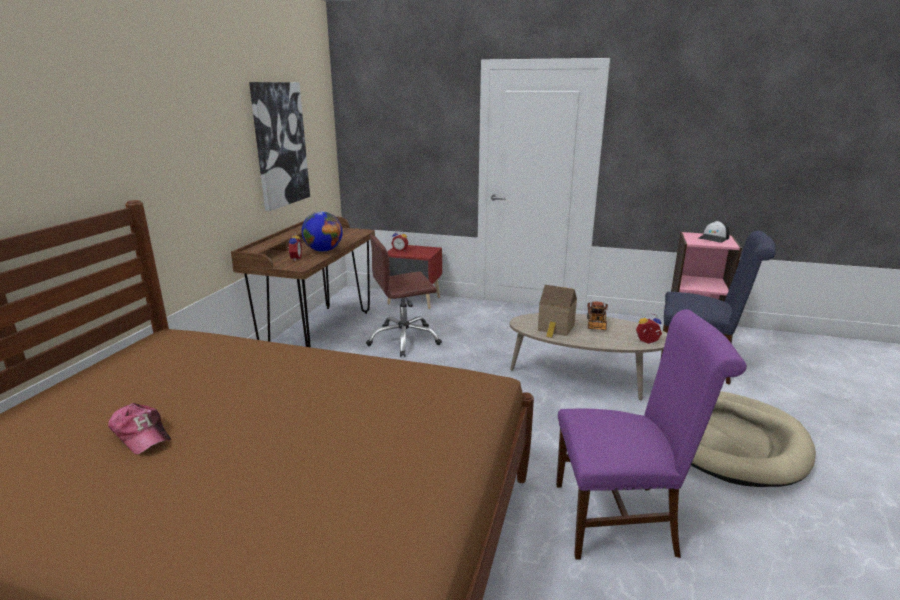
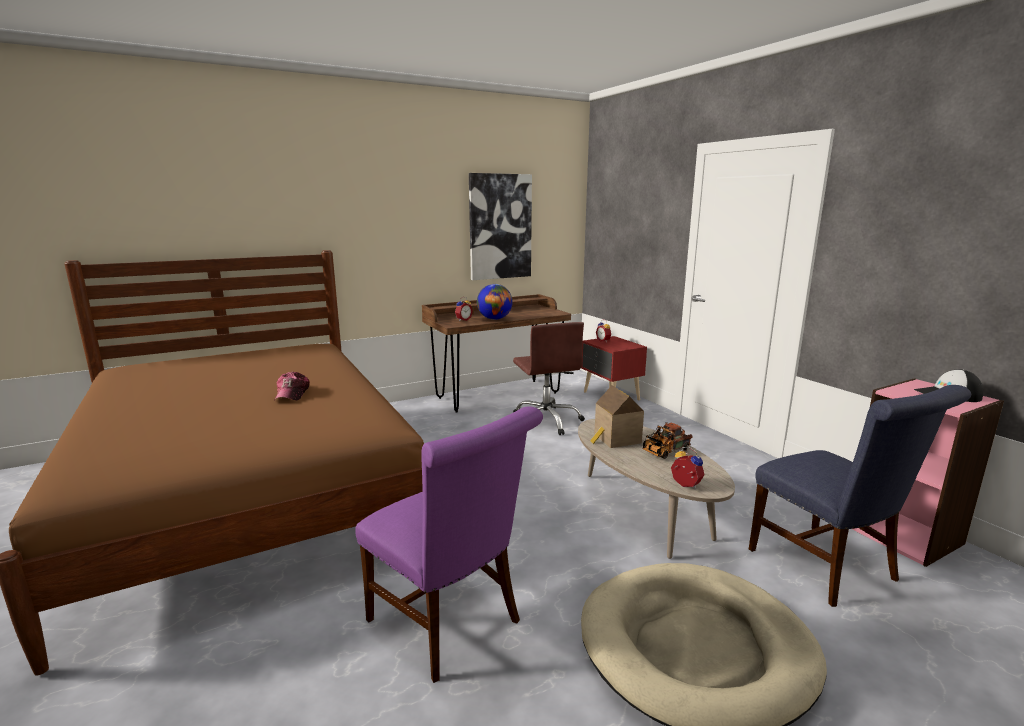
camera: 45 degrees right, 5 degrees down
cap [108,403,171,455] -> cap moved to [274,372,310,401]
brown office chair [366,235,442,357] -> brown office chair turned 135 degrees counterclockwise [513,322,585,435]

